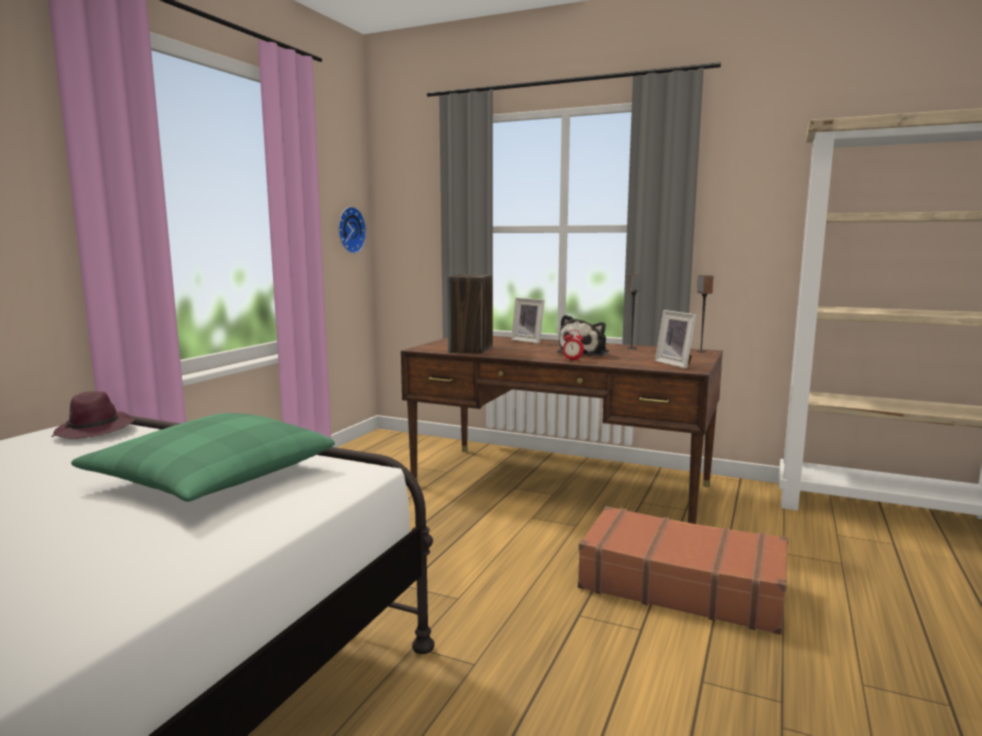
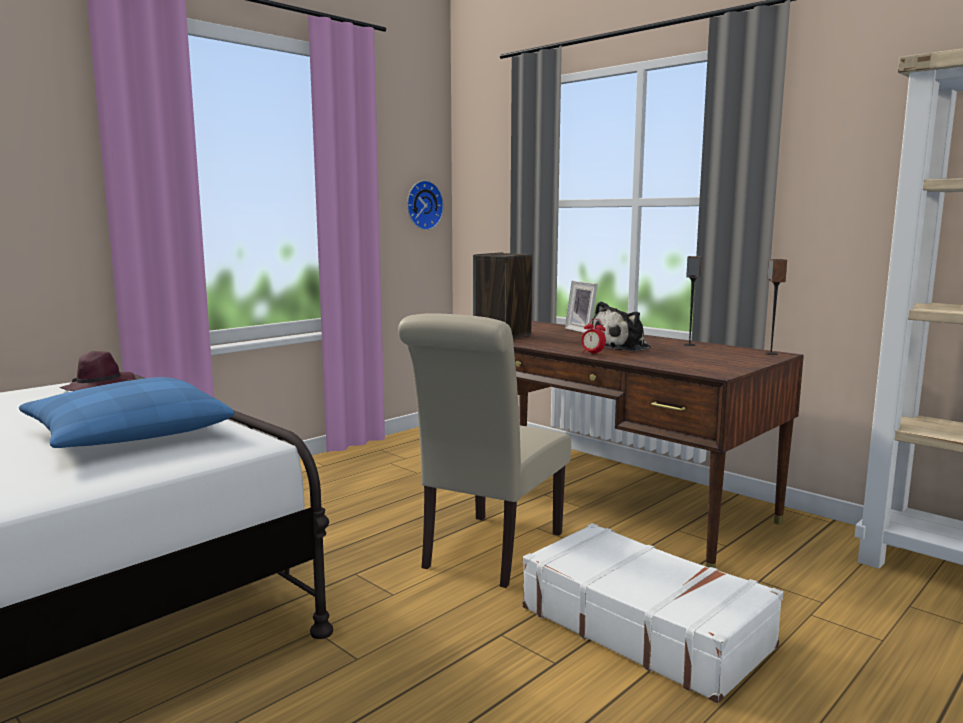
camera: 20 degrees right, 0 degrees up
green pillow [71,413,335,502] -> blue pillow [19,377,235,448]
brown suitcase [578,506,788,635] -> white suitcase [522,523,783,703]
picture frame [655,310,696,369] -> none
none -> beige chair [398,313,571,588]

